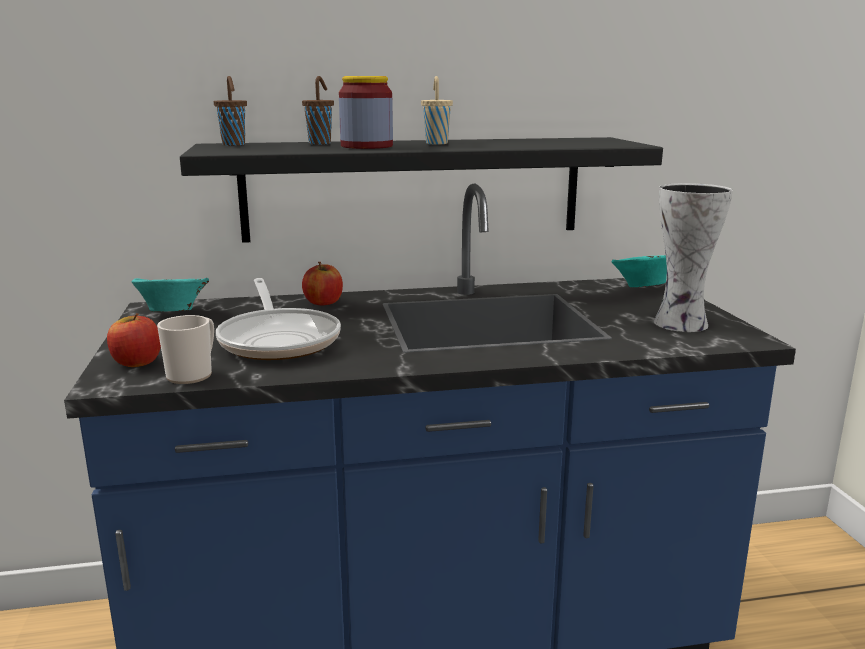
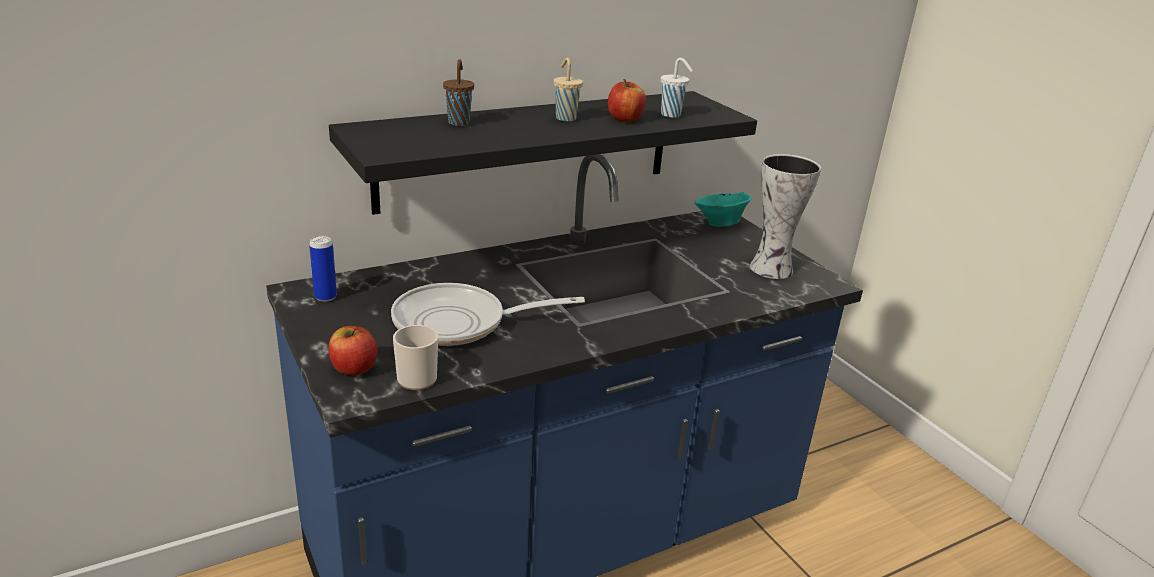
camera: 20 degrees left, 10 degrees up
turquoise bowl [131,278,209,312] -> can [309,236,337,302]
brown cup [214,76,247,146] -> none
frying pan [216,278,341,360] -> frying pan turned 120 degrees clockwise [391,283,585,346]
apple [302,262,343,305] -> apple moved to [608,79,646,122]
jar [339,76,393,149] -> none
none -> white cup [661,58,693,118]

